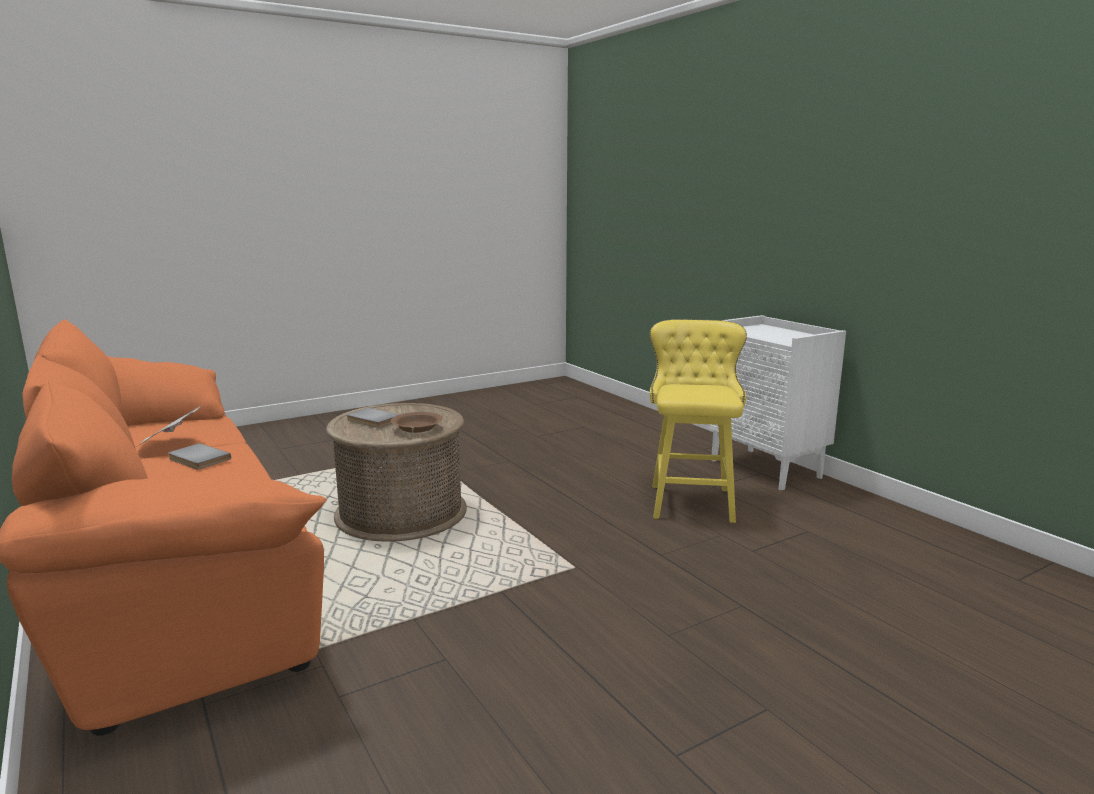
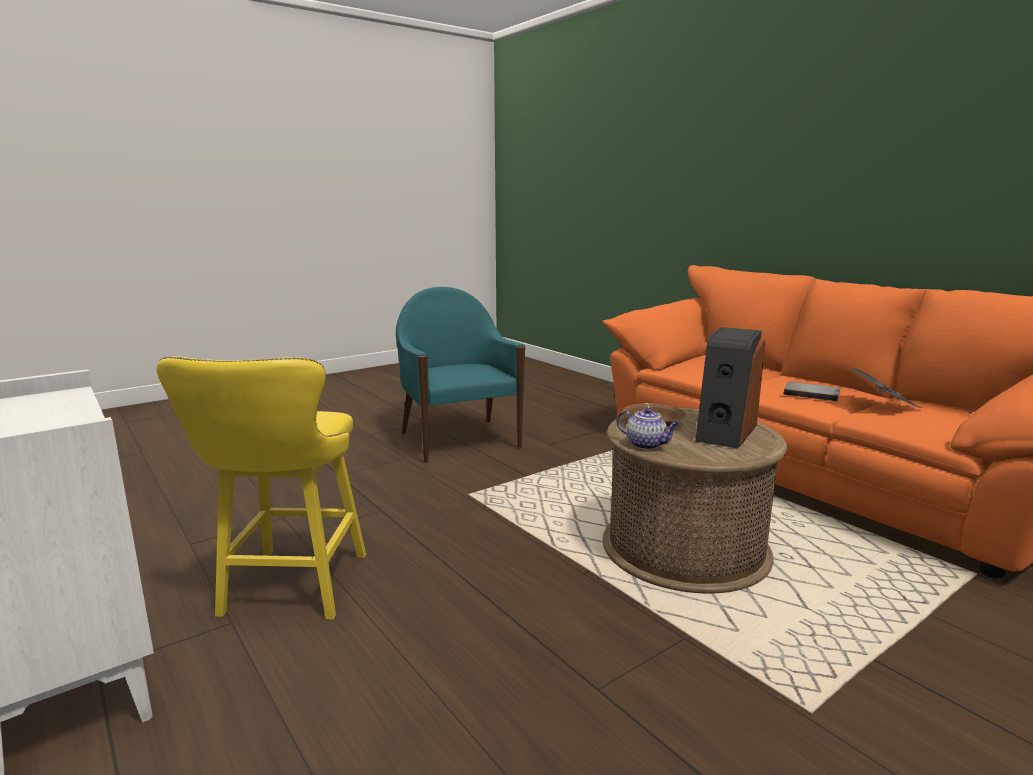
camera: 175 degrees right, 0 degrees up
grey book [346,408,400,428] -> speaker [695,327,766,448]
none -> turquoise armchair [396,287,525,463]
none -> teapot [617,408,679,450]

